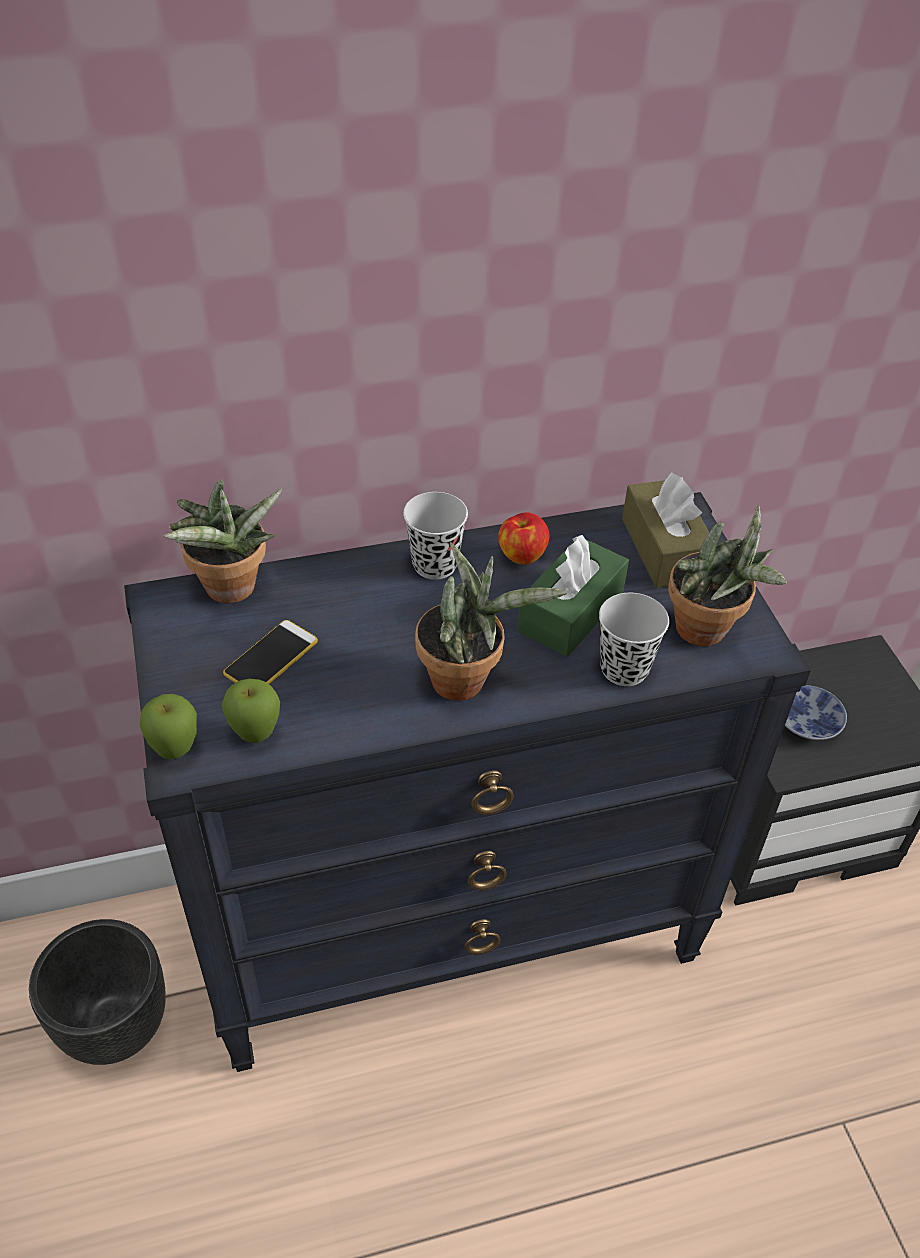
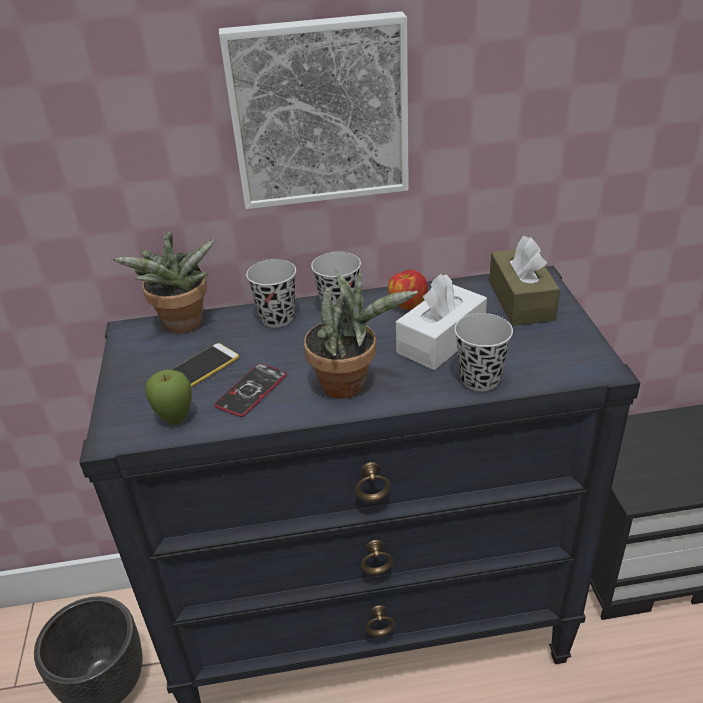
camera: 10 degrees right, 10 degrees down
apple [140,694,197,760] -> none
green tissue box [517,535,629,657] -> white tissue box [396,274,487,370]
potted plant [668,505,787,646] -> none
bowl [785,685,847,740] -> none
none -> phone [214,363,287,417]
none -> picture [219,11,409,209]
none -> black cup [246,259,296,327]

